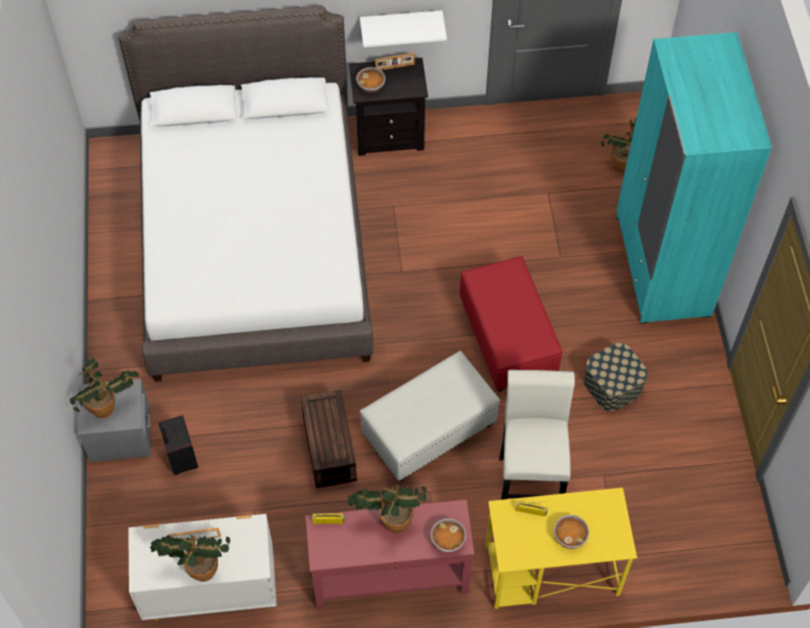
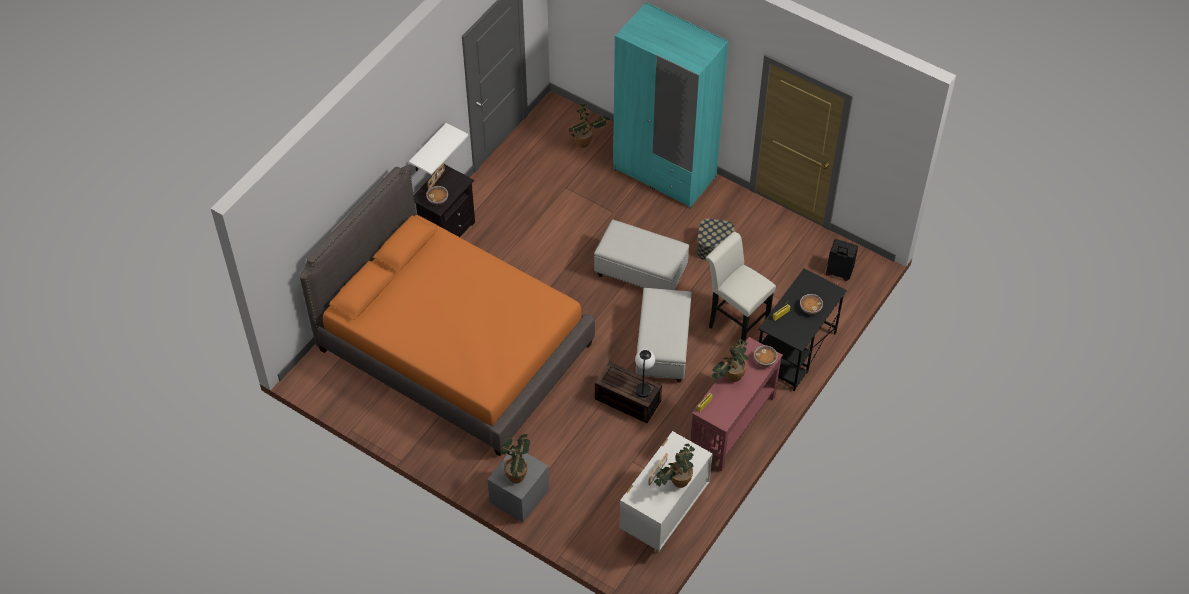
camera: 50 degrees left, 5 degrees down
white bed [118,5,373,382] -> orange bed [300,166,595,456]
black suitcase [158,415,198,475] -> black suitcase moved to [826,239,858,281]
red ottoman [460,256,563,392] -> white ottoman [594,219,689,290]
yellow desk [485,488,637,609] -> black desk [759,268,847,391]
none -> table lamp [635,349,655,398]

